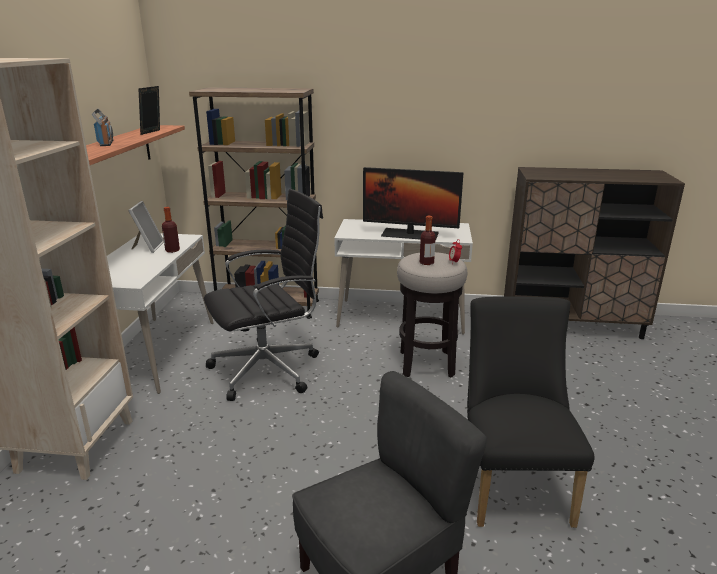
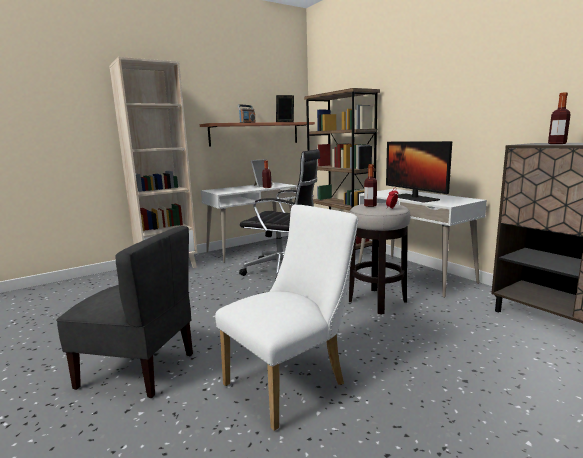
camera: 50 degrees right, 10 degrees down
black chair [467,297,595,528] -> white chair [215,205,358,431]
none -> bottle [548,92,571,144]

